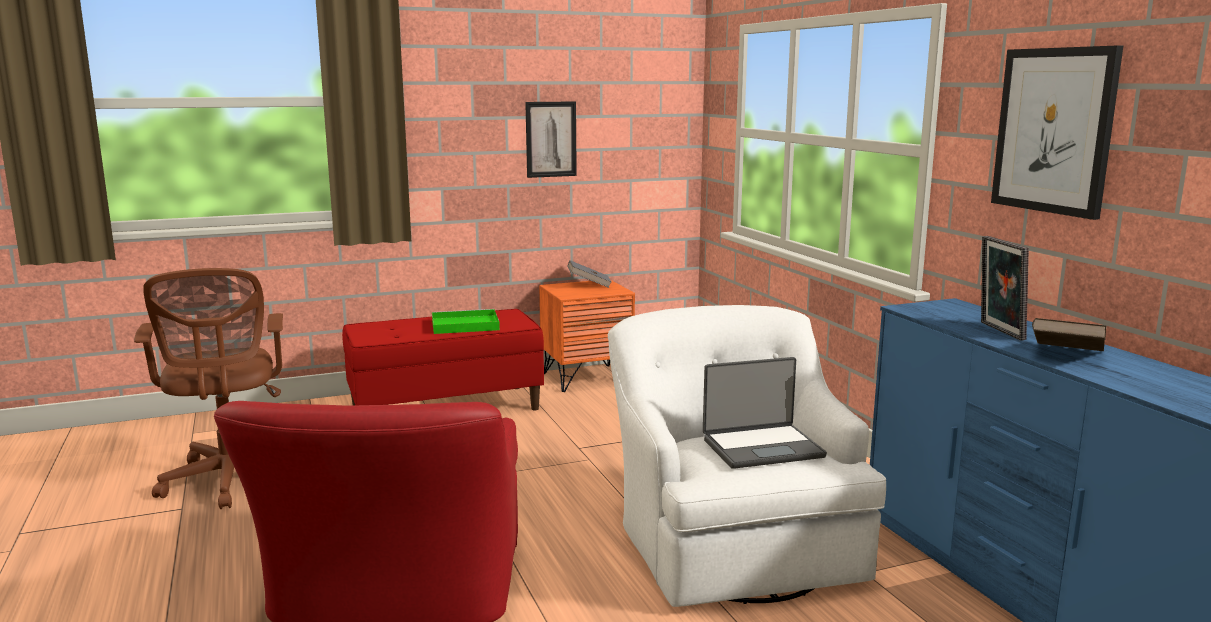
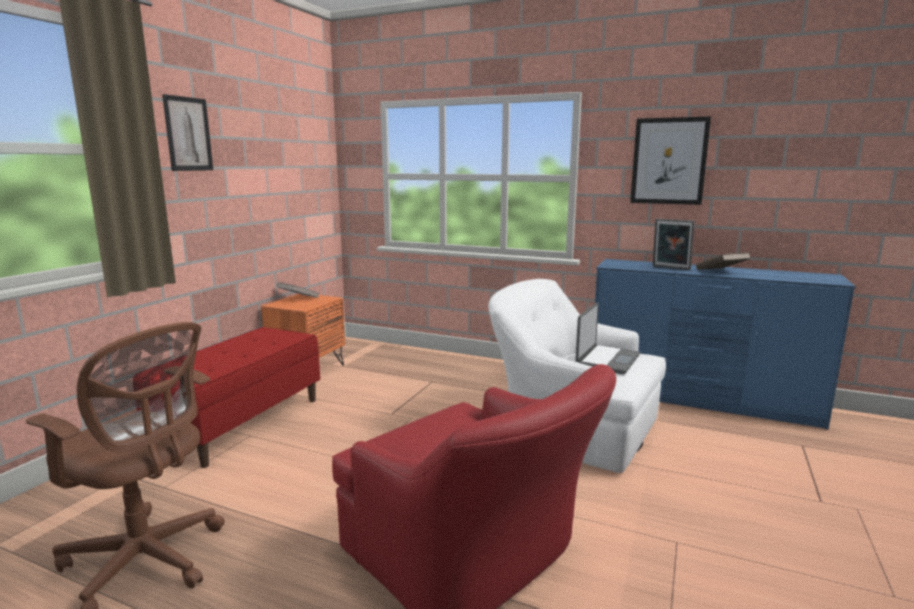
camera: 45 degrees left, 0 degrees up
green tray [432,309,500,334] -> none
picture [525,101,577,178] -> picture moved to [162,94,213,171]

